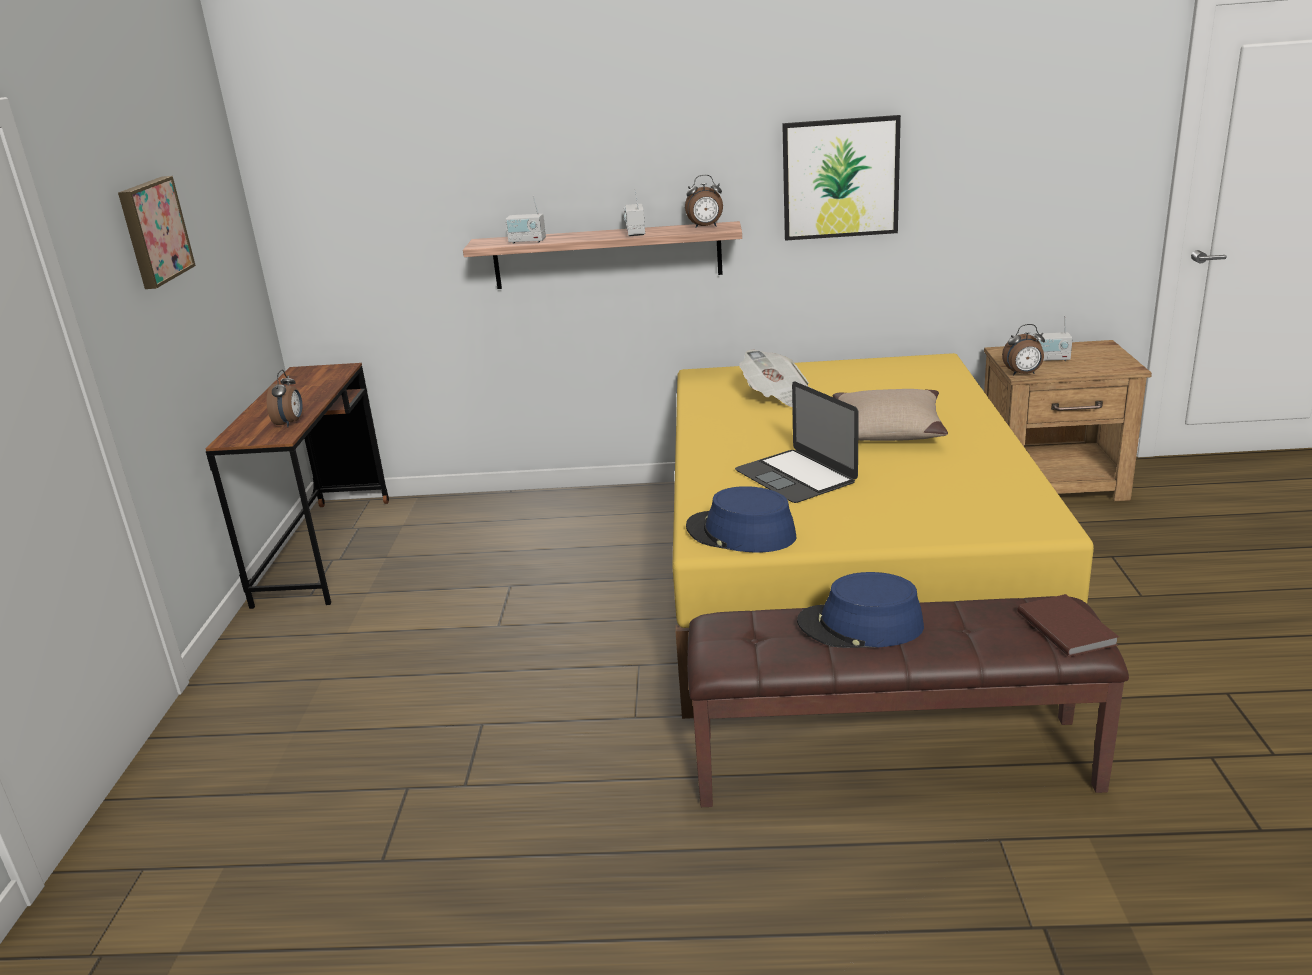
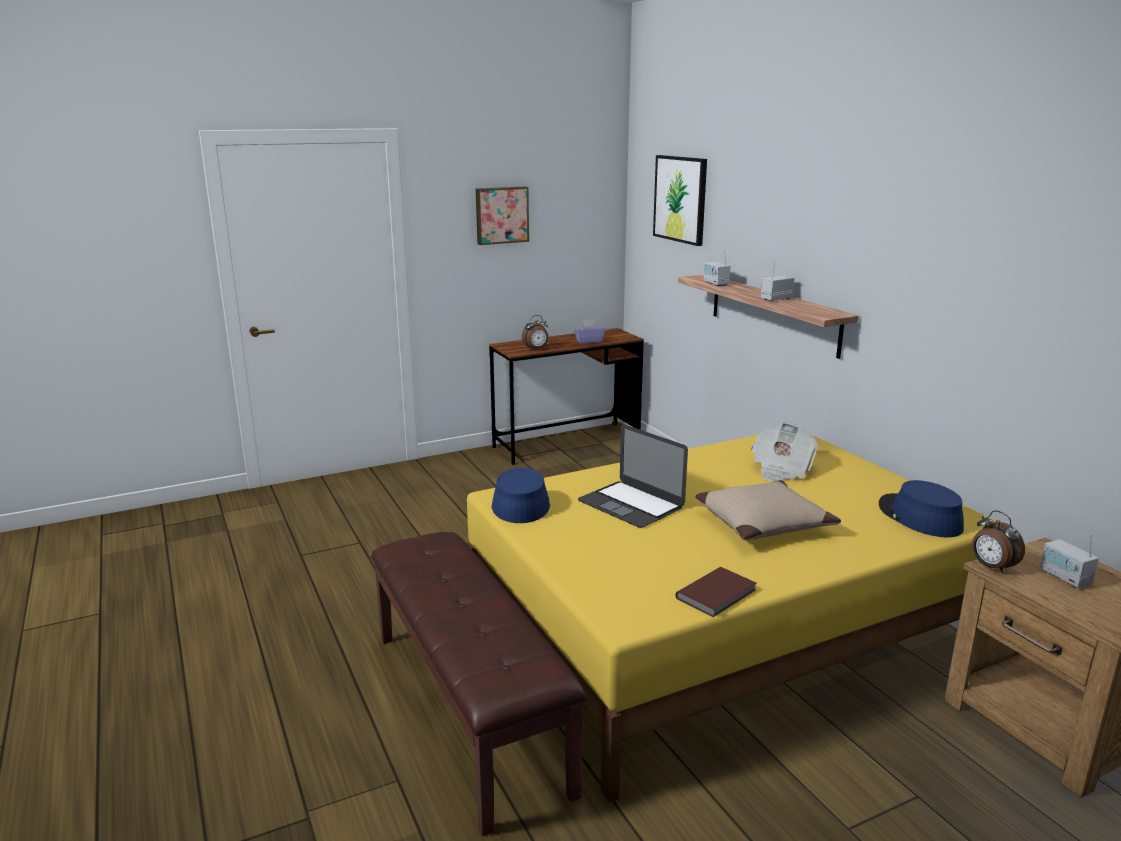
camera: 60 degrees right, 5 degrees down
alarm clock [685,175,723,228] -> none
laptop [735,382,859,503] -> laptop turned 75 degrees counterclockwise [578,424,688,528]
picture [782,115,901,241] -> picture moved to [653,155,707,246]
blue hat [797,572,924,648] -> blue hat moved to [879,480,964,537]
brown book [1018,594,1119,657] -> brown book moved to [676,567,756,617]
none -> purple tissue box [574,319,605,344]

